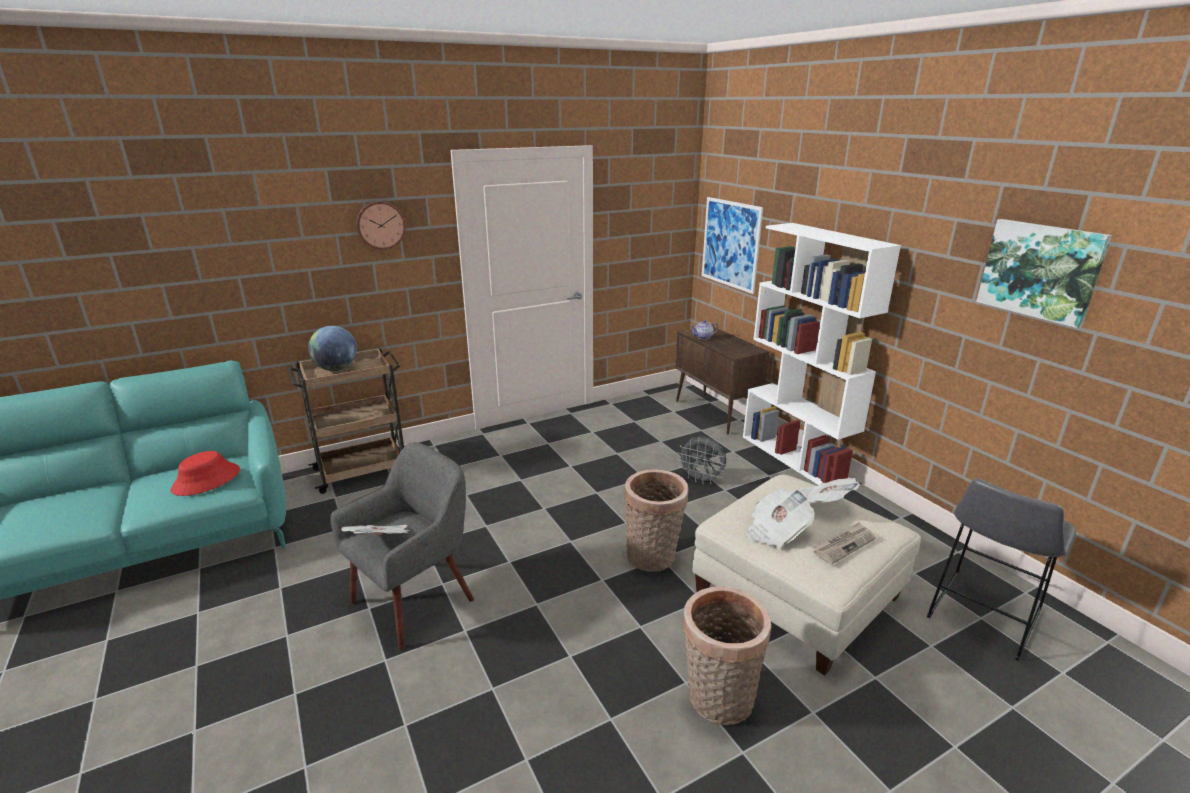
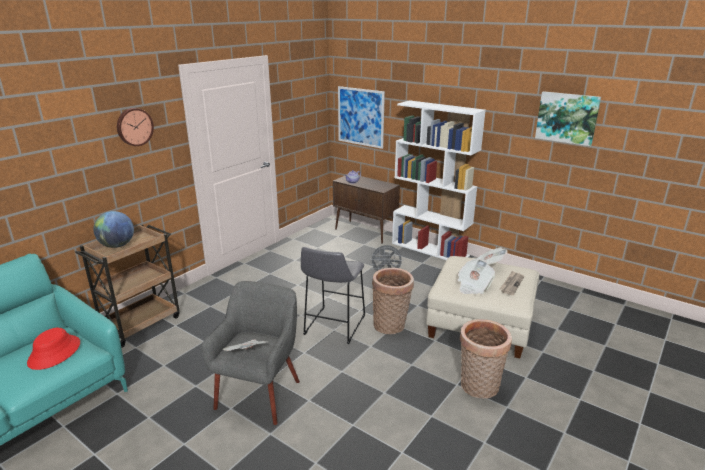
camera: 25 degrees left, 0 degrees up
grey stool [927,478,1076,661] -> grey stool moved to [301,247,365,344]

